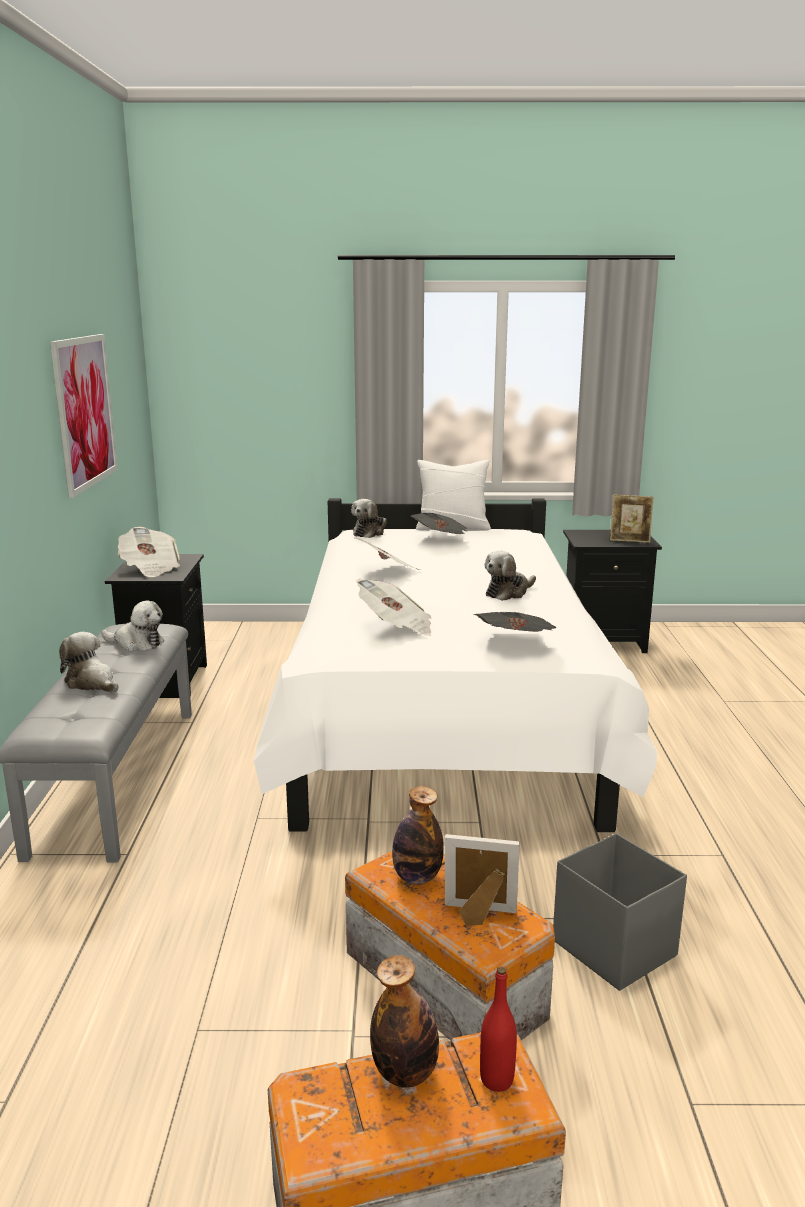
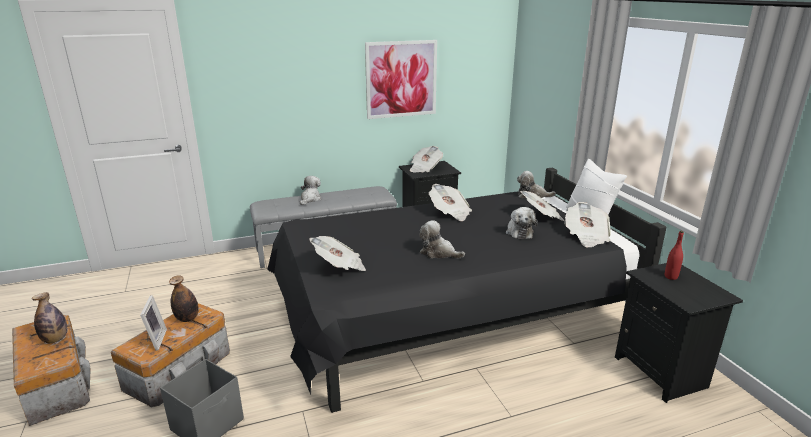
camera: 70 degrees right, 5 degrees up
plush toy [101,600,164,651] -> plush toy moved to [506,207,537,239]
white bed [254,498,657,832] -> black bed [267,168,666,413]
newspaper [356,579,432,636] -> newspaper moved to [564,202,611,247]
red bottle [480,967,517,1092] -> red bottle moved to [665,231,684,280]
picture frame [610,494,654,543] -> none

